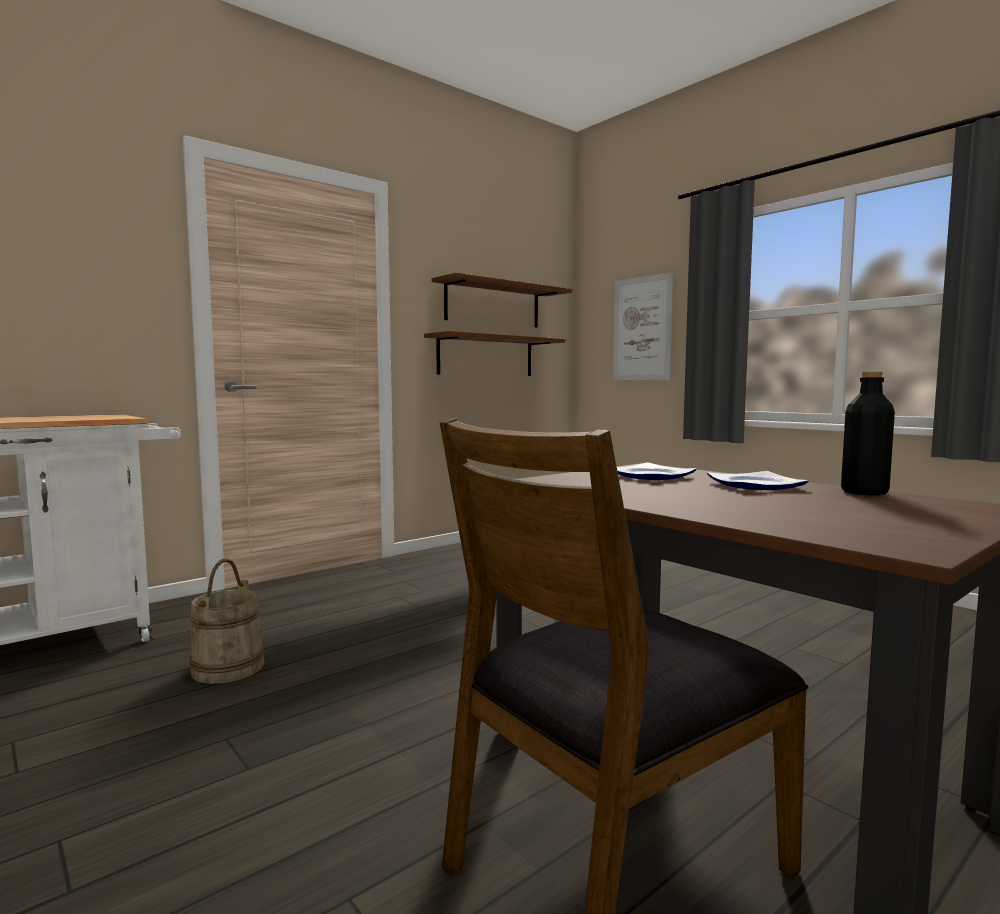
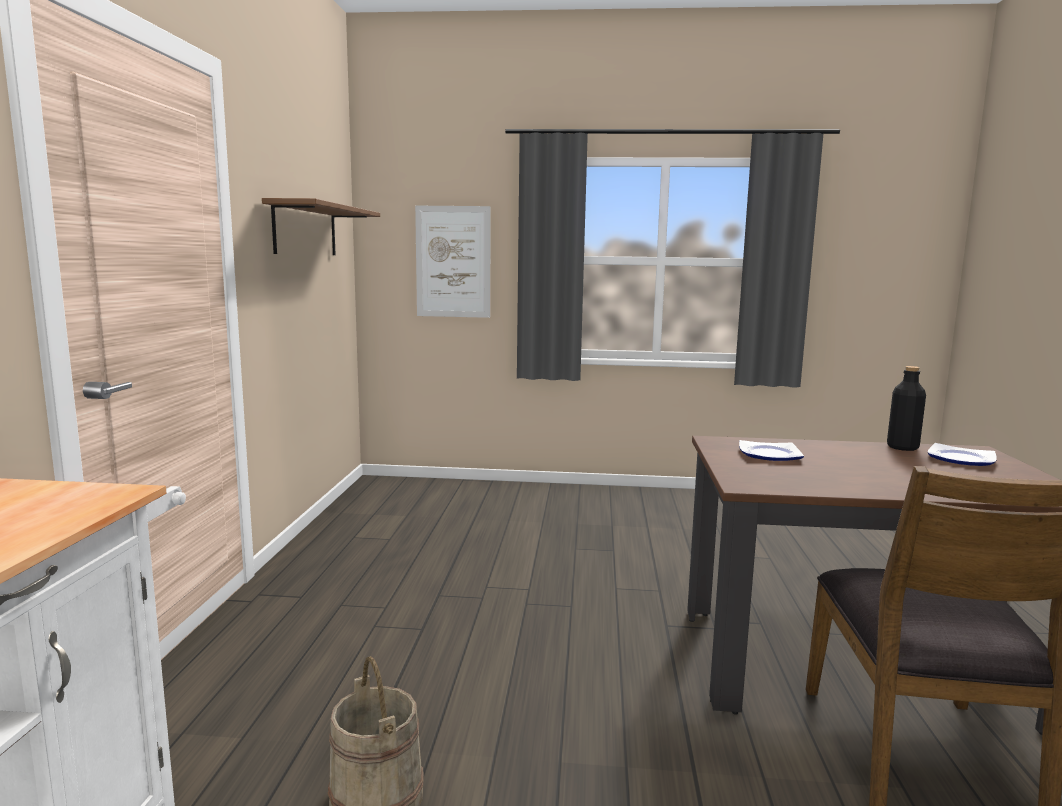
camera: 45 degrees left, 5 degrees up
brown shelf [424,331,565,376] -> none
plate [707,471,809,490] -> plate moved to [928,443,997,466]

